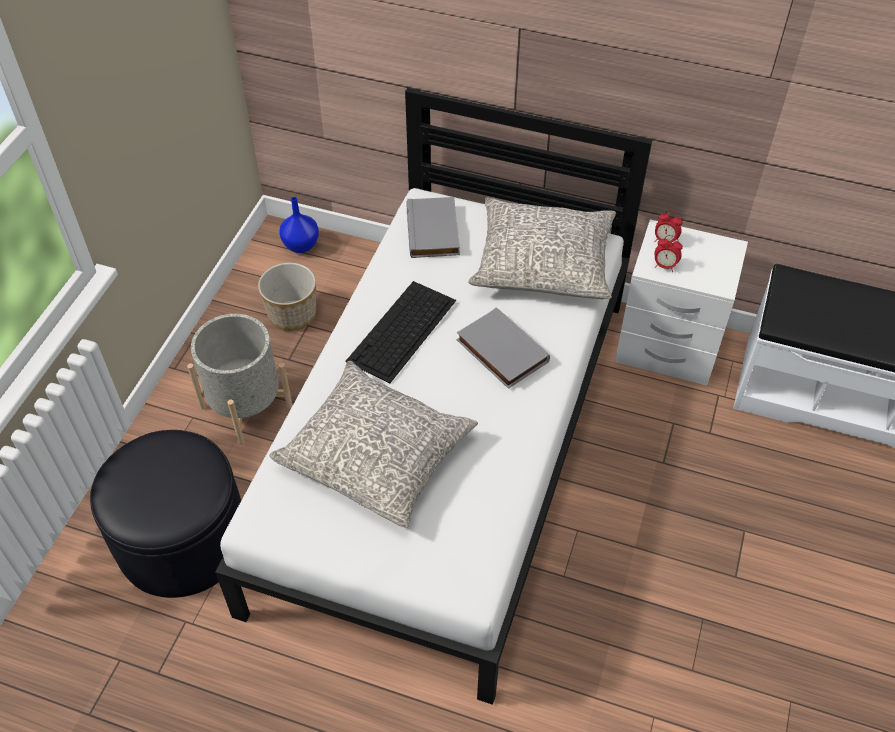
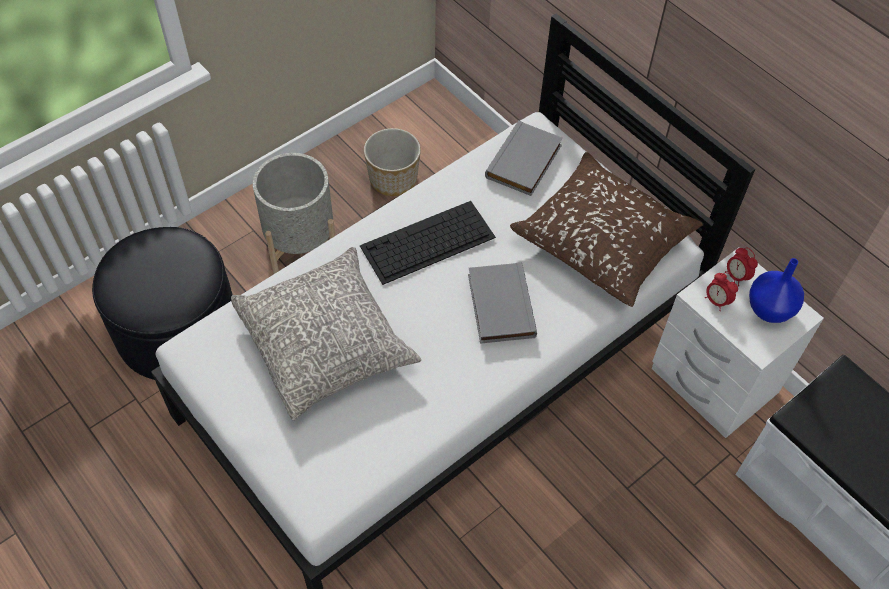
camera: 30 degrees right, 5 degrees up
blue vase [279,197,319,253] -> blue vase moved to [749,258,804,323]
grey pillow [468,198,616,299] -> brown pillow [510,152,703,307]

